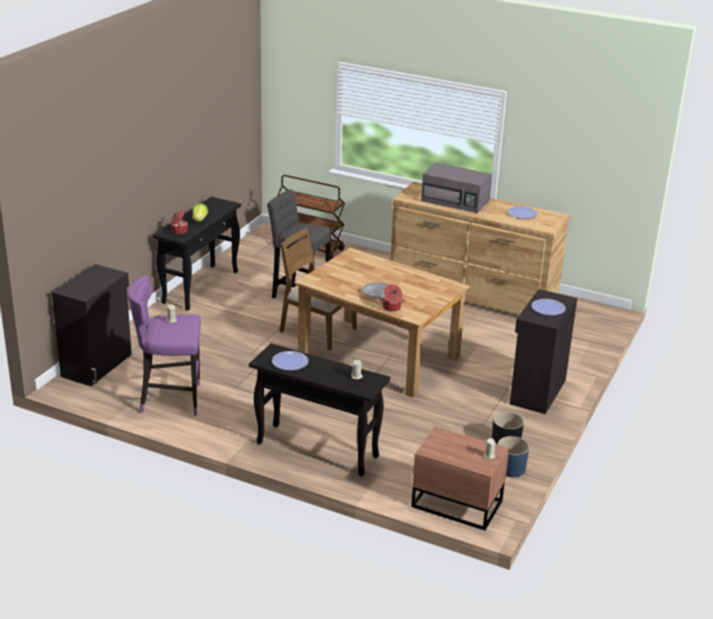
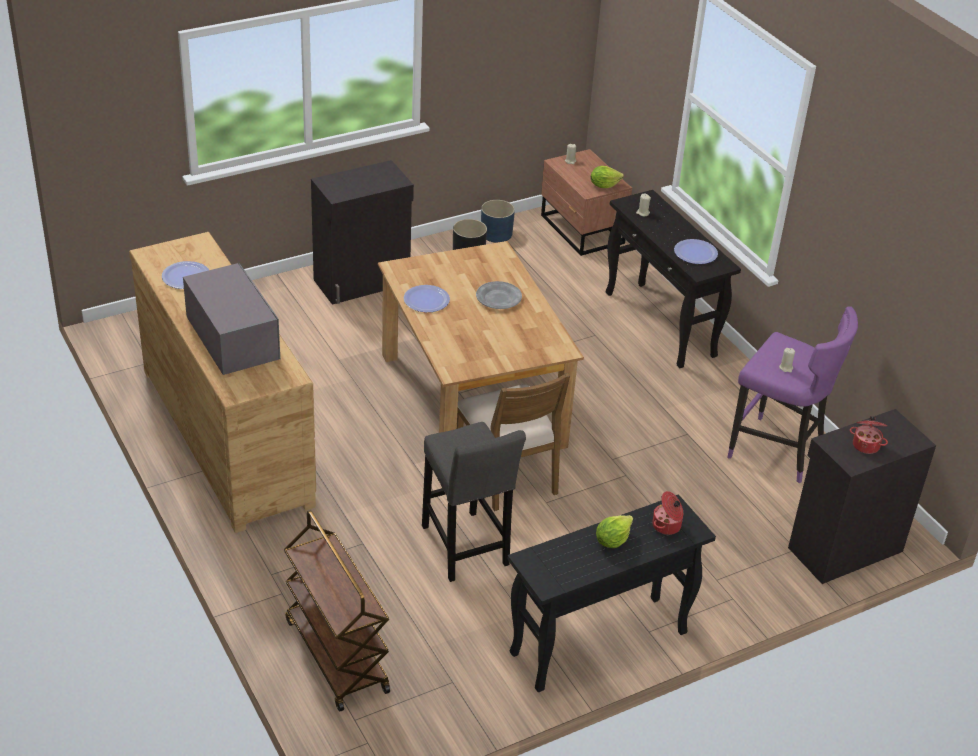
camera: 145 degrees left, 10 degrees up
cooking pot [380,284,405,312] -> cooking pot moved to [850,416,888,454]
plate [531,299,566,315] -> plate moved to [403,285,450,312]
none -> lettuce [591,166,624,188]

